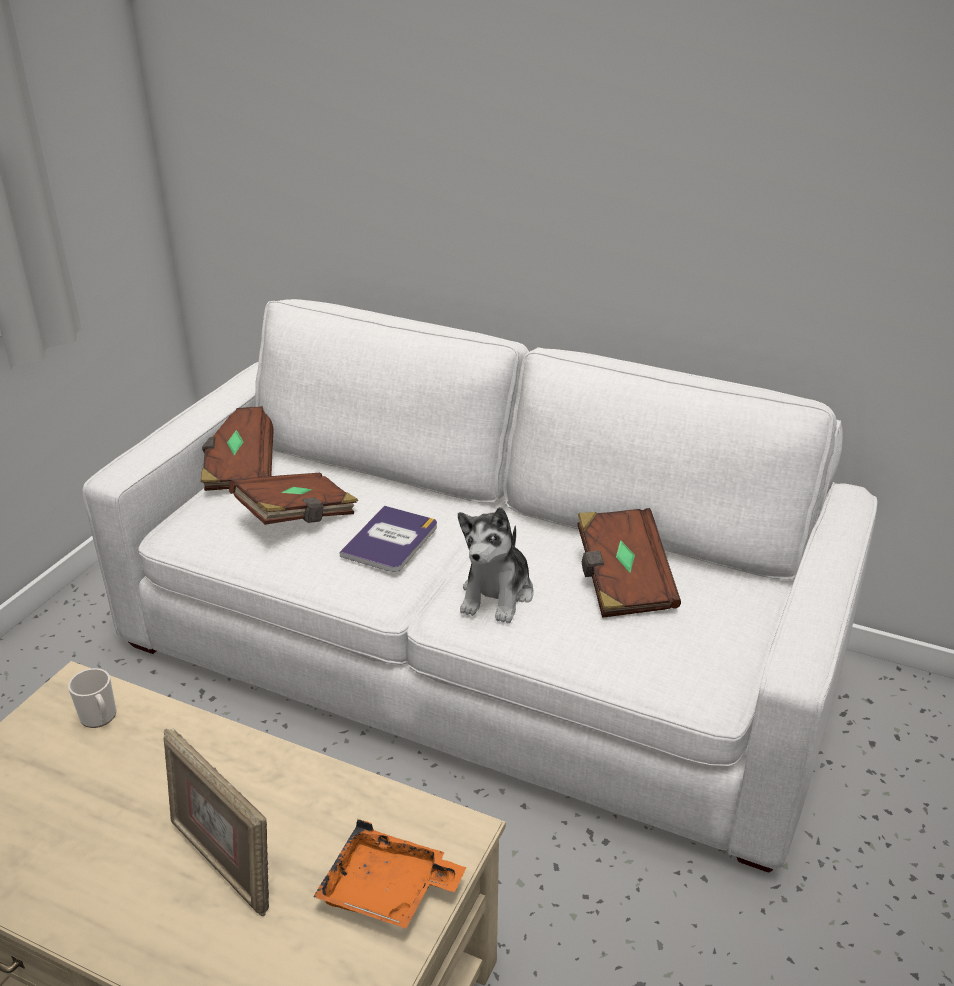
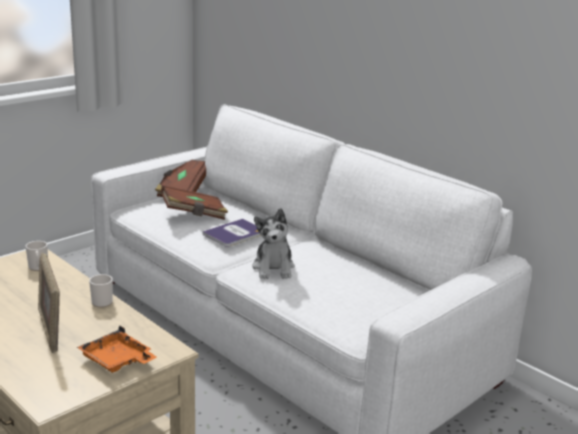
camera: 20 degrees right, 10 degrees down
plush toy [458,507,534,624] -> plush toy turned 45 degrees counterclockwise [252,208,295,279]
brown book [577,508,681,618] -> none
none -> mug [89,274,113,308]

